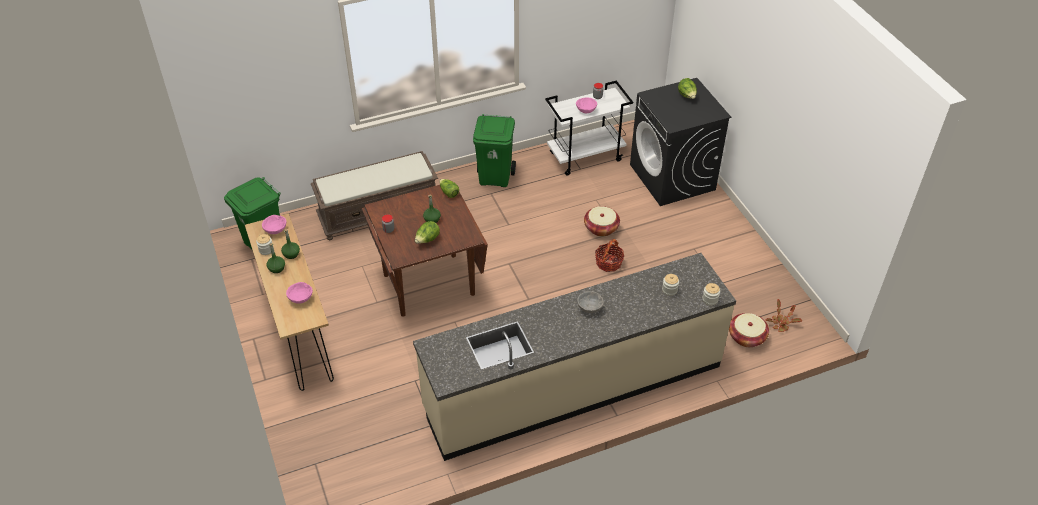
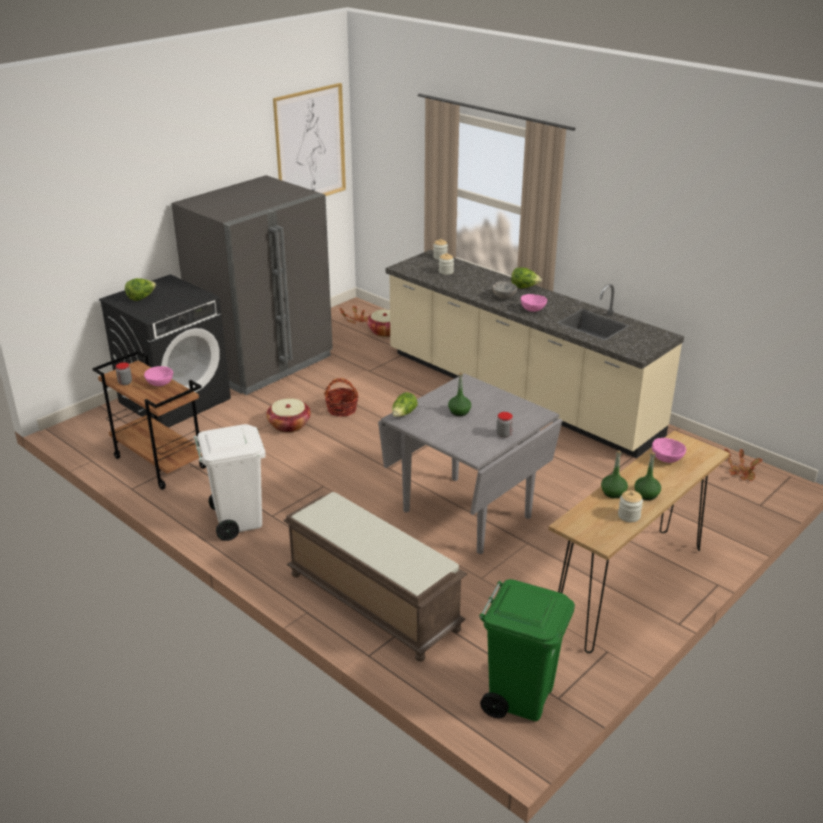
camera: 115 degrees left, 15 degrees down
pink bowl [262,215,286,234] -> pink bowl moved to [521,294,547,312]
brown dining table [362,185,488,317] -> grey dining table [378,373,562,554]
lettuce [415,221,440,244] -> lettuce moved to [511,268,542,288]
green trash can [473,114,516,187] -> white trash can [194,424,266,541]
white cart [545,80,633,176] -> brown cart [92,351,206,490]
none -> grey fridge [171,175,333,395]
none -> picture [273,83,346,196]
none -> potted plant [724,449,762,481]

